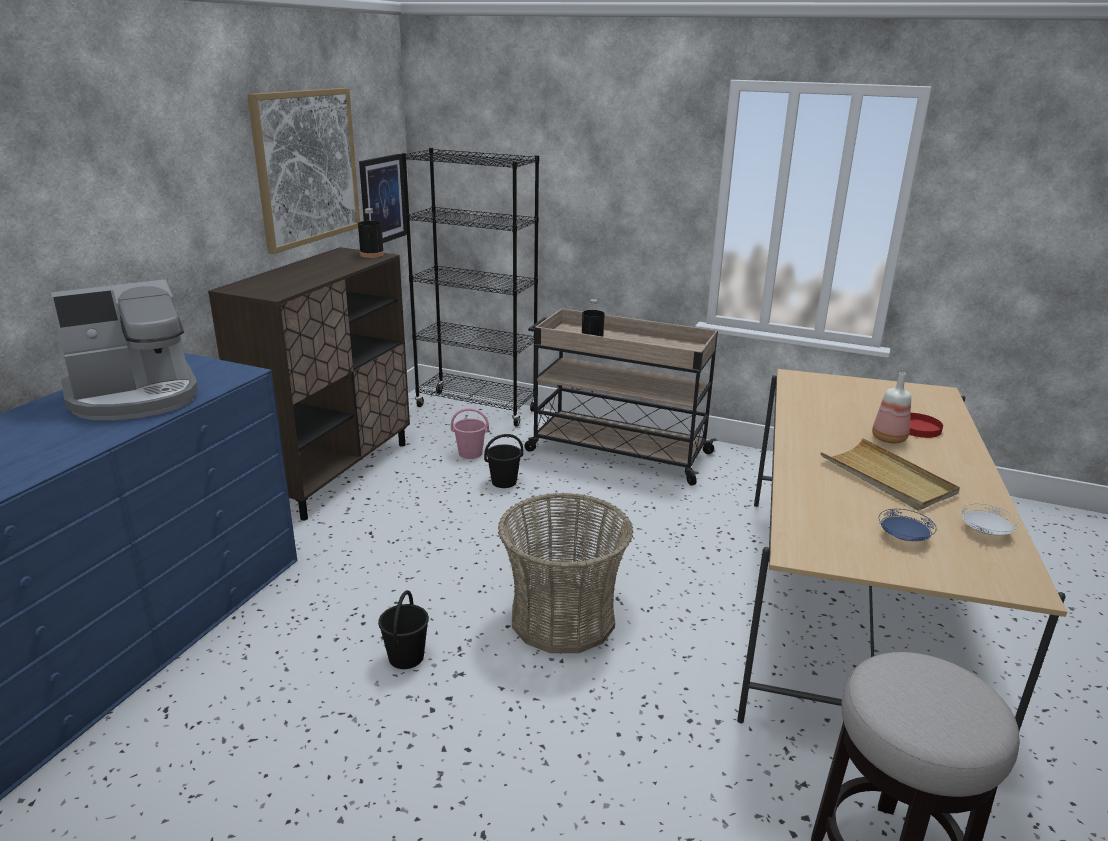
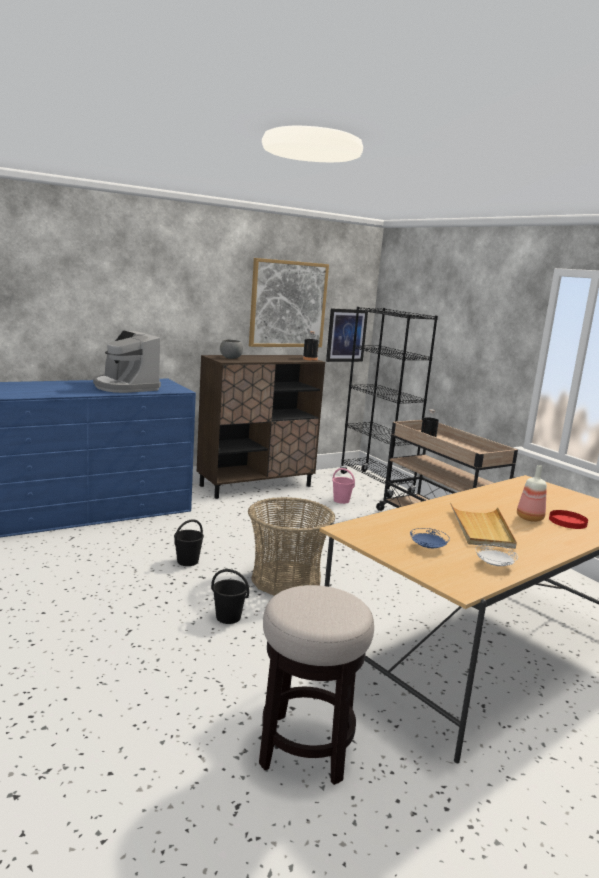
camera: 35 degrees right, 10 degrees down
coffee machine [50,280,198,420] -> coffee machine turned 45 degrees clockwise [93,330,161,393]
black bucket [484,434,524,488] -> black bucket moved to [211,569,249,624]
none -> grey bowl [220,340,243,359]

